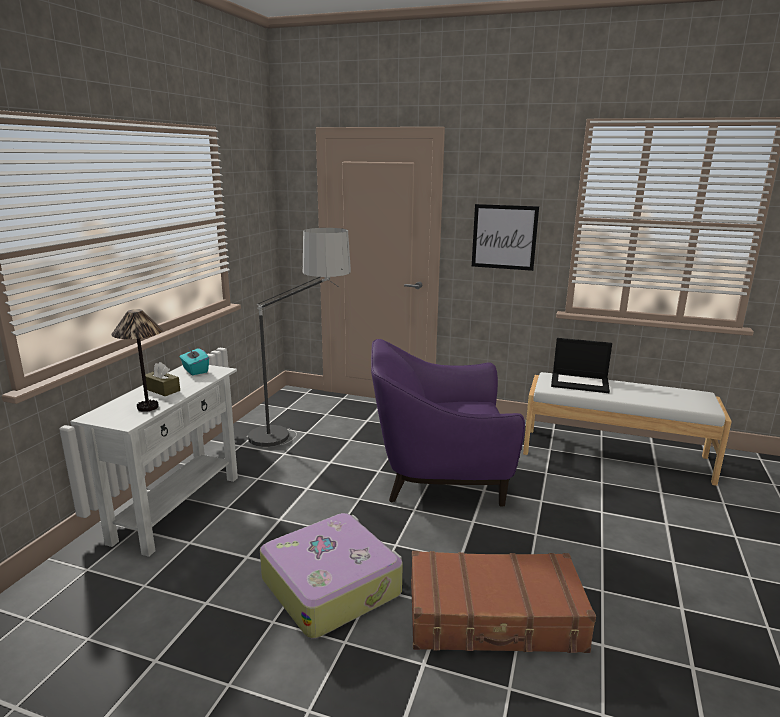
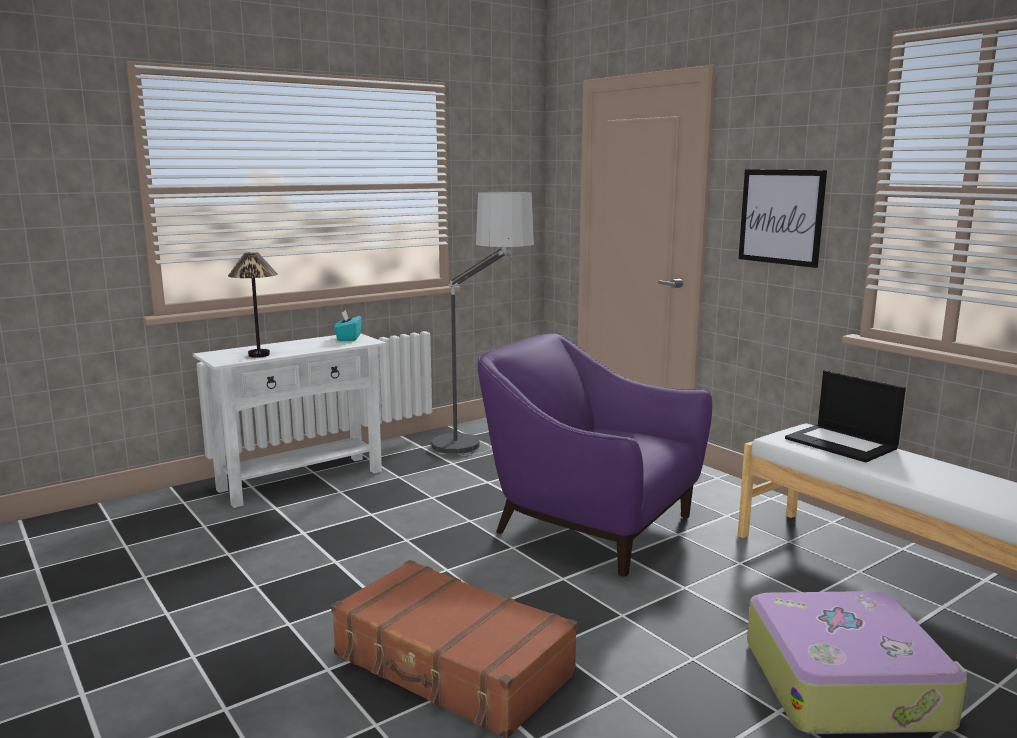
camera: 35 degrees right, 5 degrees down
brown tissue box [145,362,180,396] -> none
suitcase [260,513,403,639] -> suitcase moved to [747,591,967,734]

